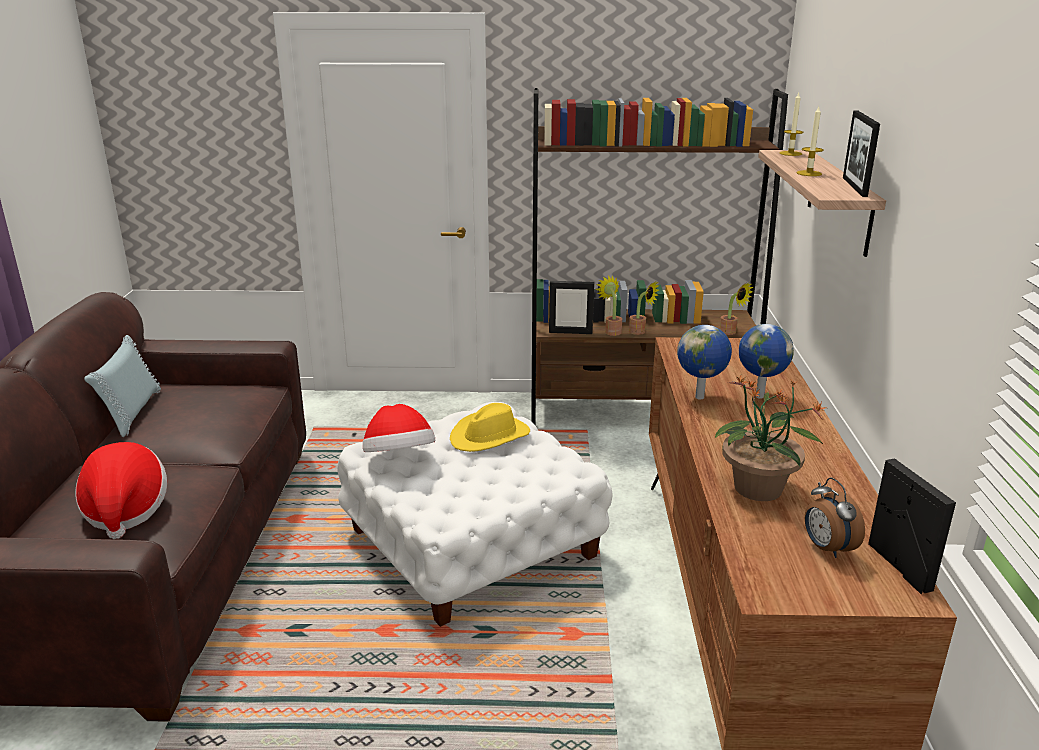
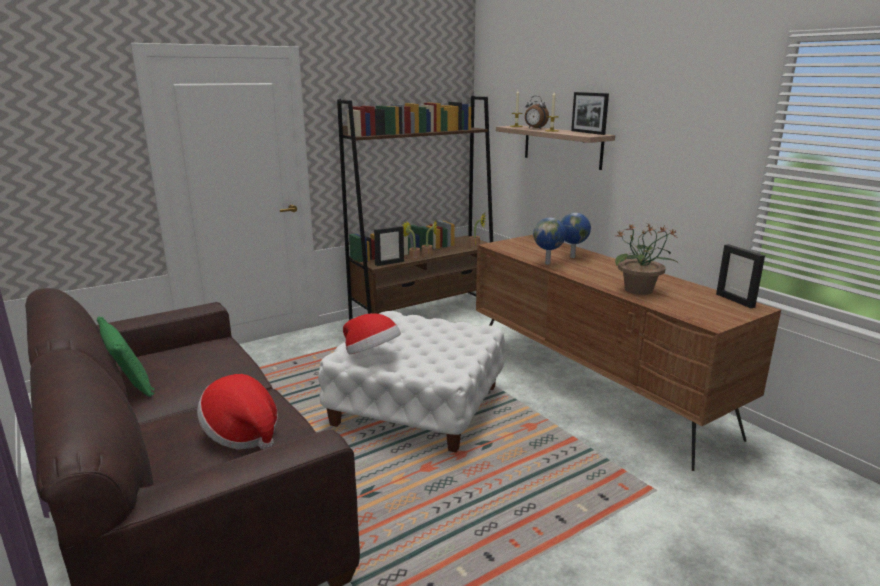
camera: 35 degrees left, 5 degrees down
blue pillow [84,335,161,437] -> green pillow [97,317,155,397]
yellow hat [450,403,530,452] -> none
alarm clock [805,478,865,558] -> alarm clock moved to [525,96,549,129]
picture frame [868,458,956,594] -> picture frame turned 150 degrees counterclockwise [716,244,765,308]

